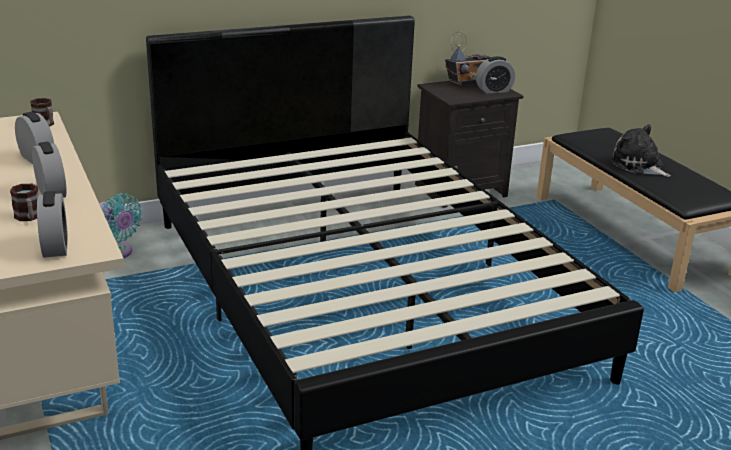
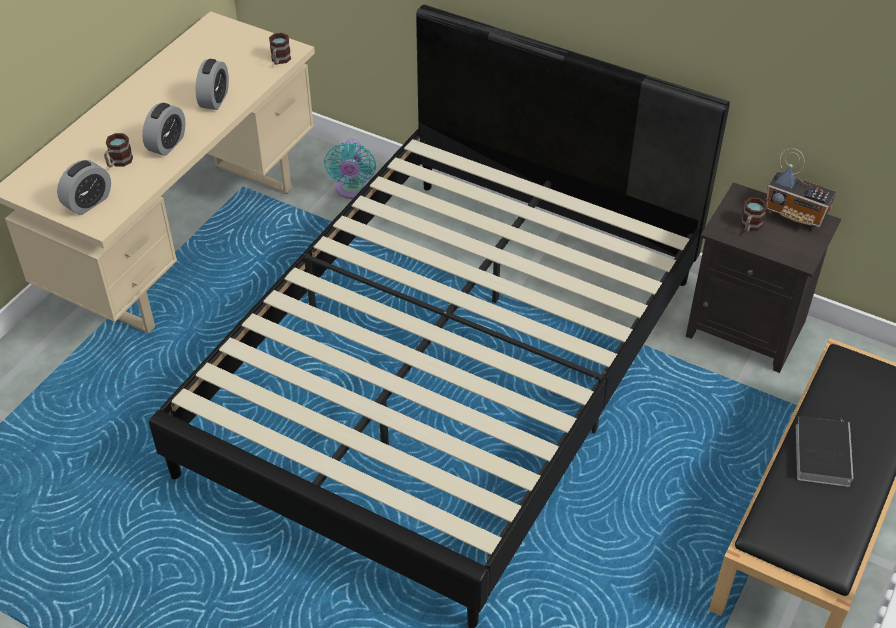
camera: 55 degrees right, 20 degrees up
alarm clock [476,56,515,93] -> none
plush toy [610,125,671,177] -> book [796,416,853,487]
none -> mug [740,197,767,232]

